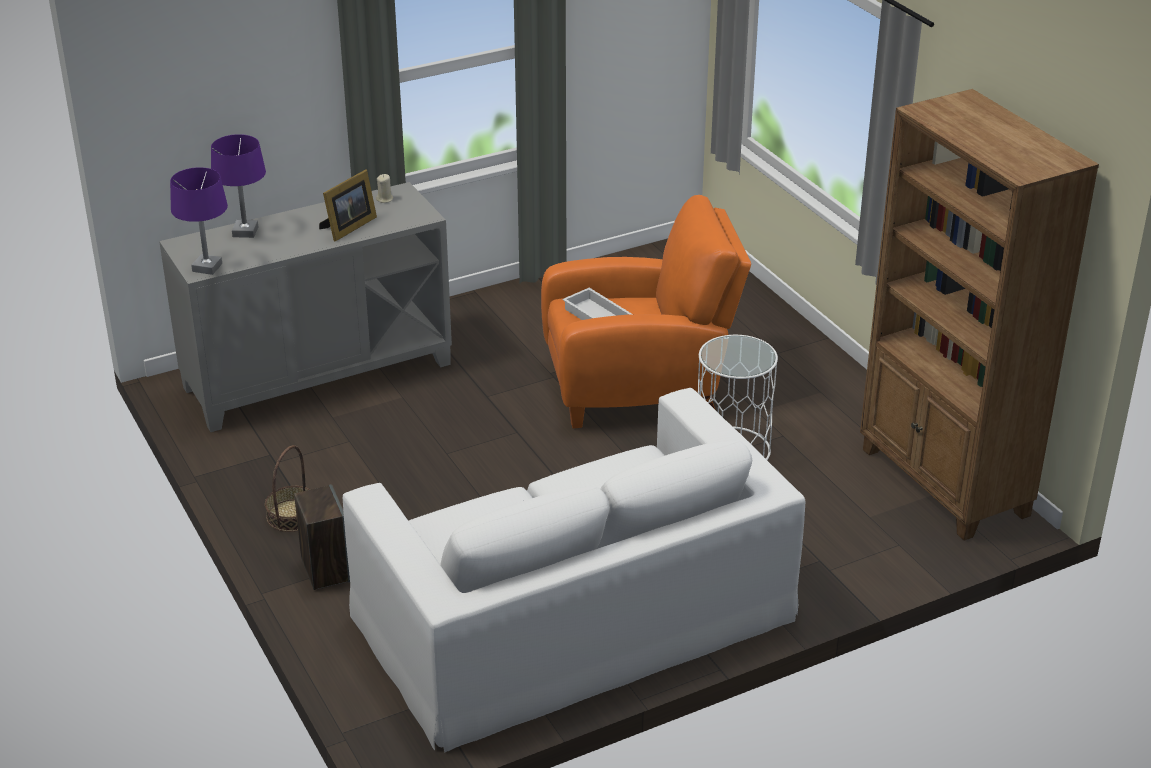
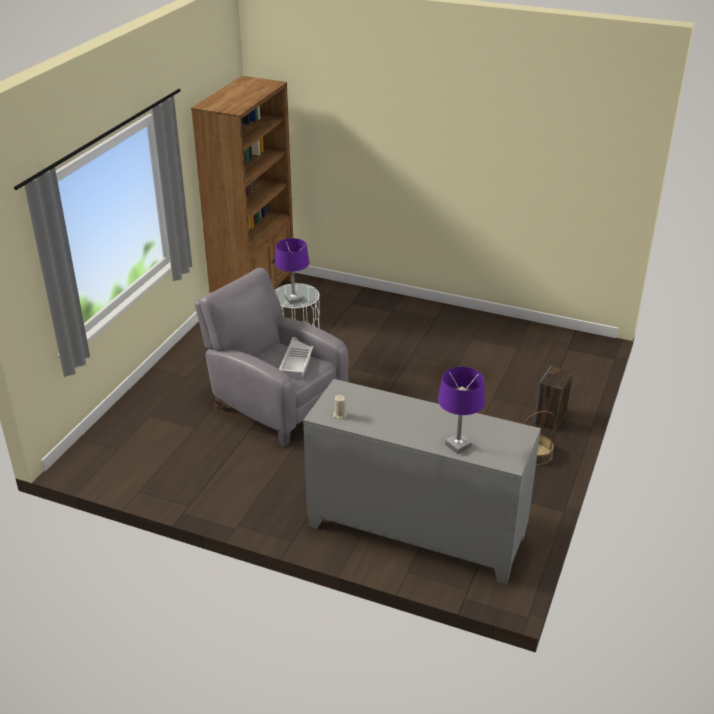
camera: 130 degrees left, 0 degrees up
purple table lamp [170,167,228,275] -> purple table lamp moved to [275,238,309,304]
picture frame [319,170,377,241] -> none
white sofa [343,388,805,753] -> none
orange armchair [541,195,751,429] -> grey armchair [195,268,348,447]

